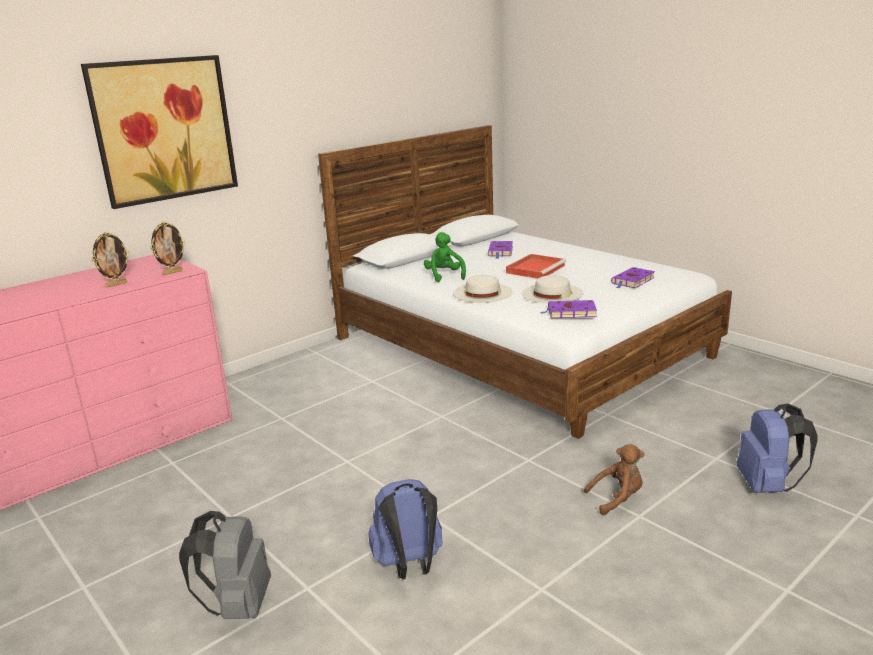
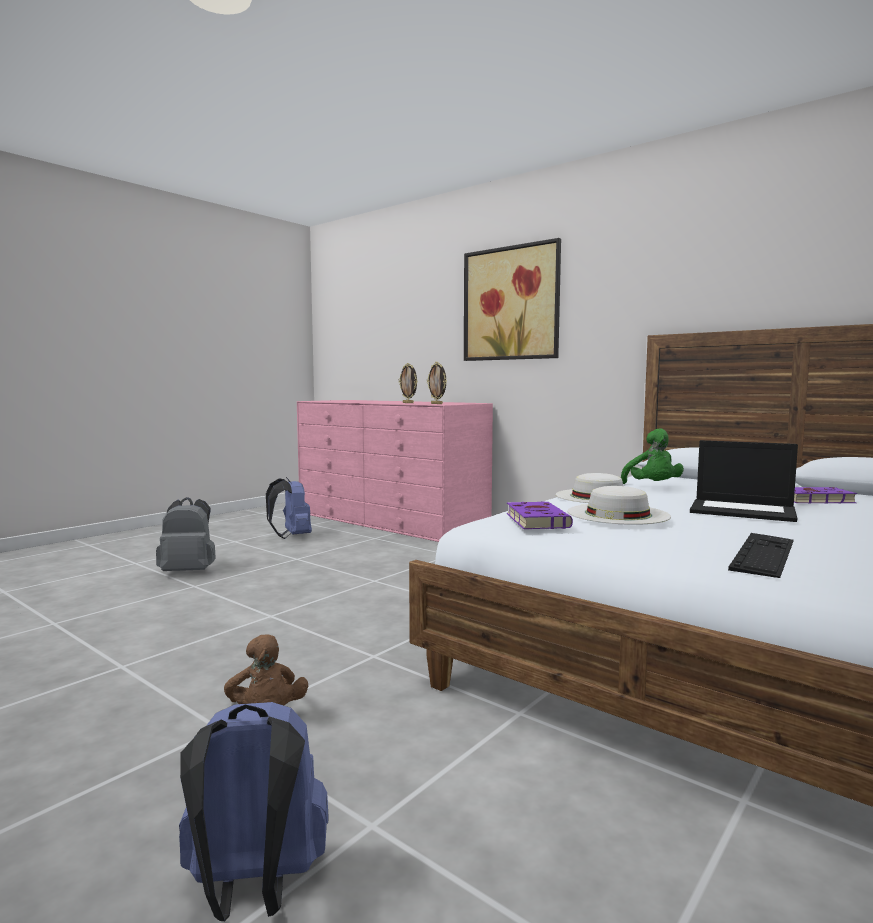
camera: 80 degrees right, 15 degrees down
blue backpack [368,479,443,579] -> blue backpack moved to [266,477,312,539]
green plush toy [424,232,466,282] -> green plush toy turned 105 degrees clockwise [621,428,684,484]
red tray [506,254,566,279] -> laptop [690,440,798,522]
purple book [611,267,655,289] -> keyboard [728,533,794,578]

